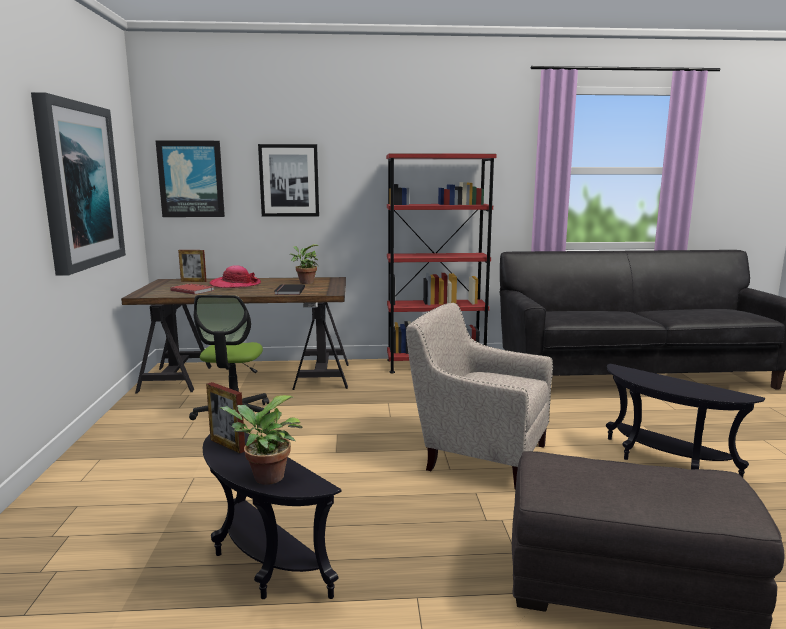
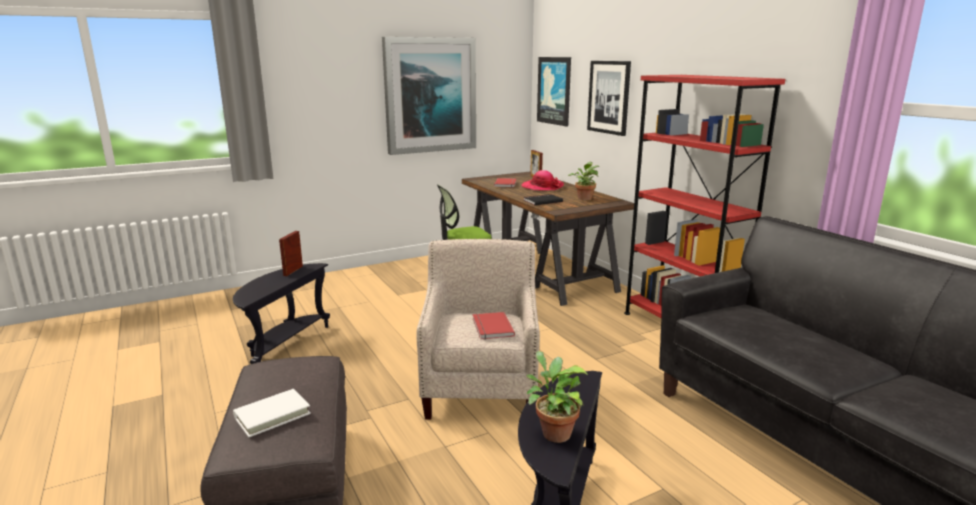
camera: 65 degrees right, 5 degrees up
potted plant [220,395,303,485] -> potted plant moved to [526,351,588,443]
none -> white book [233,389,311,437]
none -> red book [473,312,515,339]

